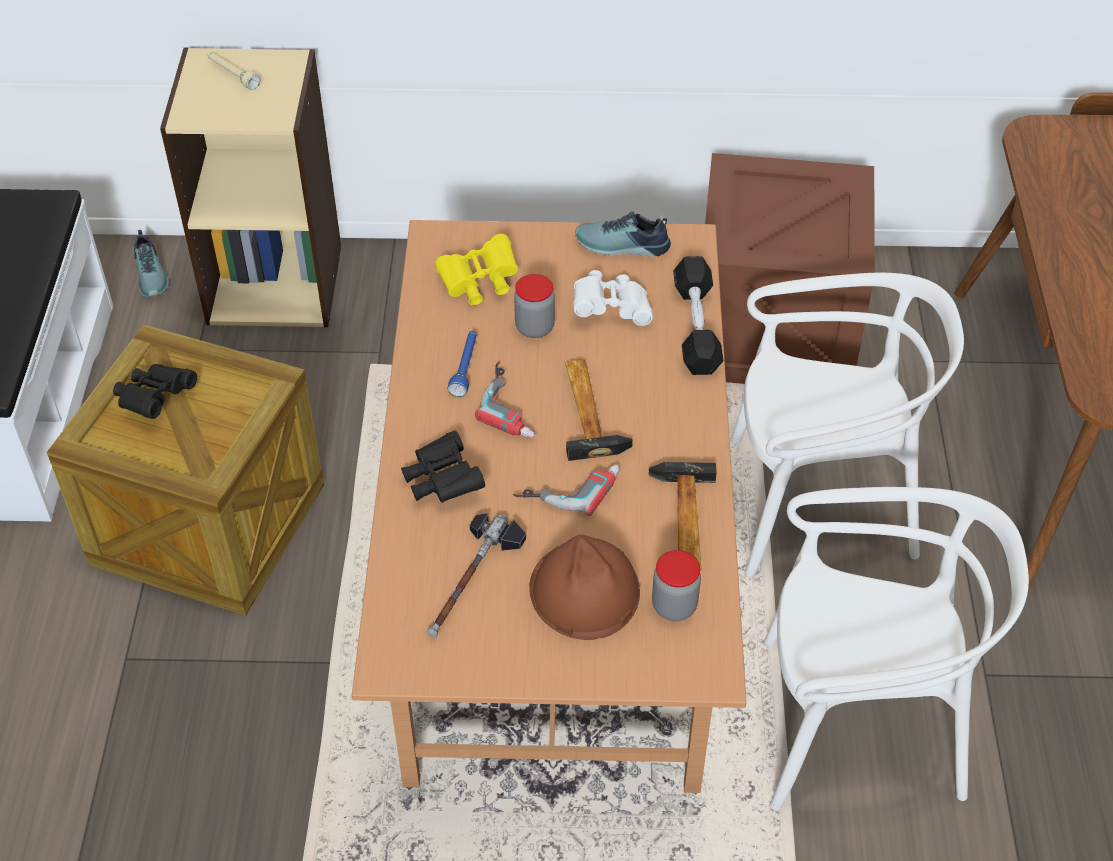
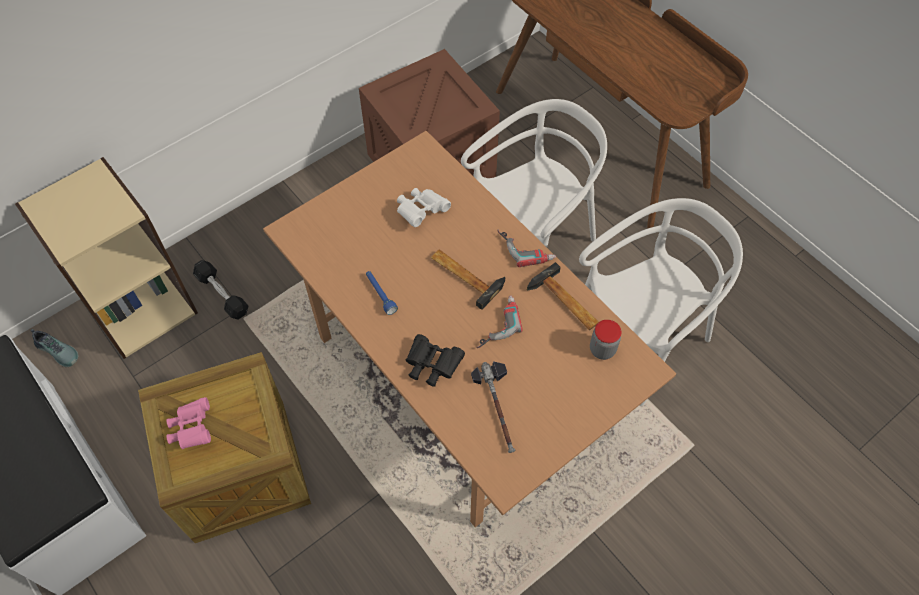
camera: 40 degrees left, 10 degrees up
black binoculars [113,364,197,419] -> pink binoculars [166,397,211,449]
beige flashlight [208,52,260,90] -> none
yellow binoculars [435,234,518,305] -> none
power drill [475,362,535,438] -> power drill moved to [497,230,556,267]
jar [514,274,555,338] -> none
brown hard hat [529,535,640,640] -> none
shoe [575,212,671,257] -> none
black dumbbell [673,256,724,375] -> black dumbbell moved to [193,260,248,320]

